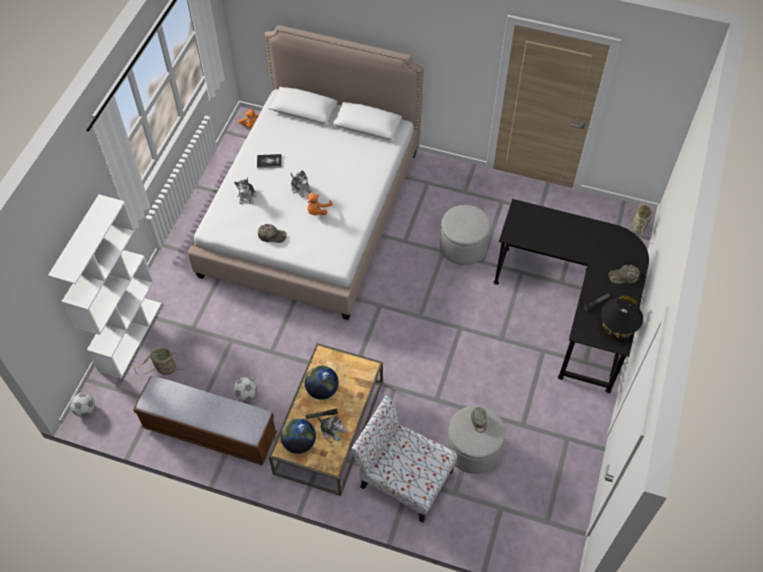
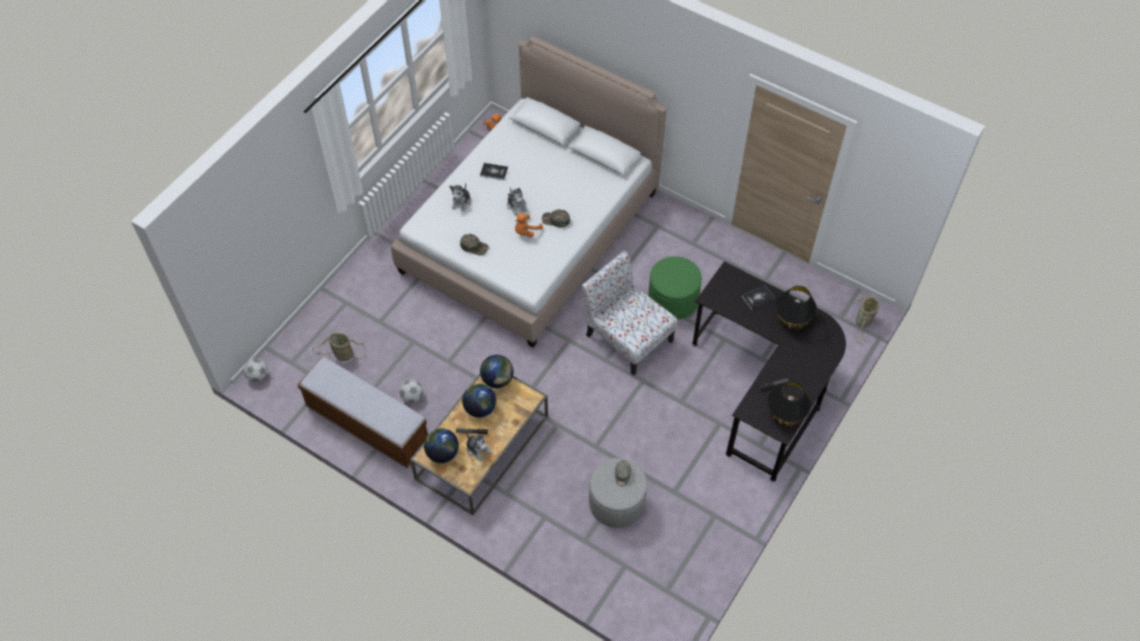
camera: 15 degrees right, 0 degrees up
white bookcase [48,194,161,378] -> none
chair [351,396,457,523] -> chair moved to [581,251,678,376]
grey ottoman [440,205,491,265] -> green ottoman [648,256,702,320]
green cap [609,265,640,284] -> green cap moved to [542,209,570,227]
none -> globe [480,355,513,388]
none -> book [742,285,775,310]
none -> black table lamp [776,286,817,330]

